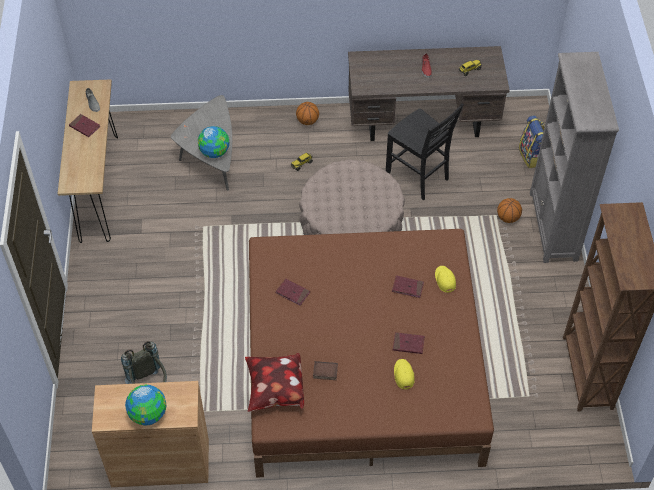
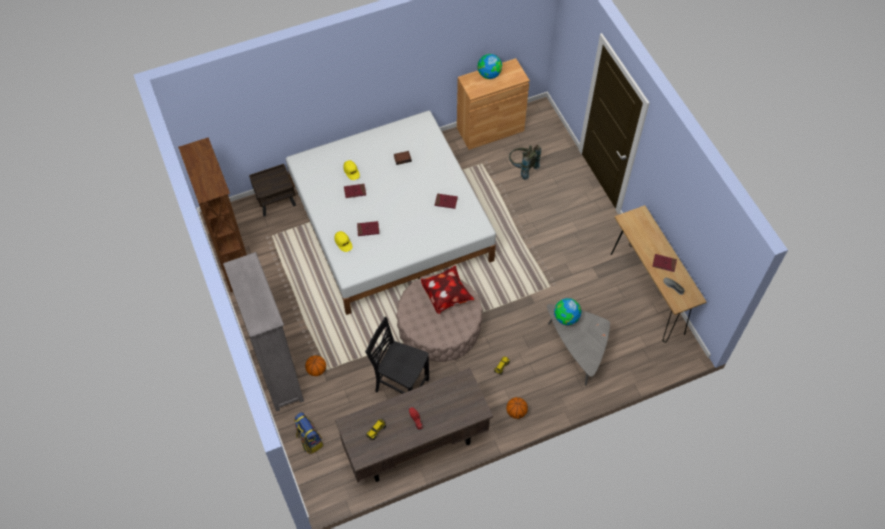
camera: 160 degrees right, 5 degrees up
pillow [245,353,304,412] -> pillow moved to [421,265,475,314]
brown bed [249,229,494,478] -> white bed [286,111,496,315]
none -> brown nightstand [249,164,296,216]

